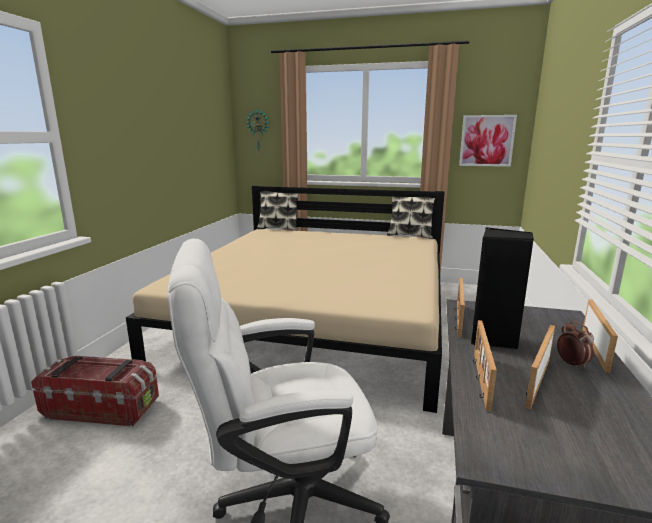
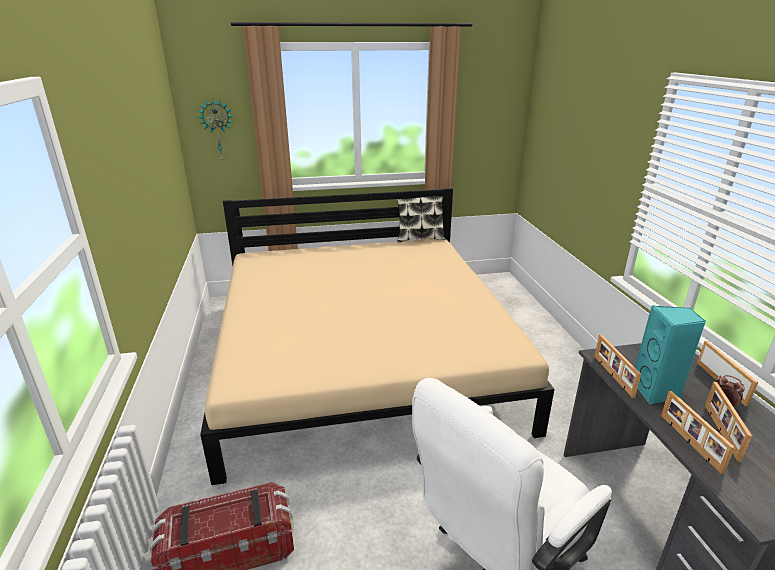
camera: 25 degrees left, 10 degrees up
pillow [257,191,299,230] -> none
picture [459,115,517,167] -> none
black speaker [471,227,534,349] -> turquoise speaker [635,305,706,404]

